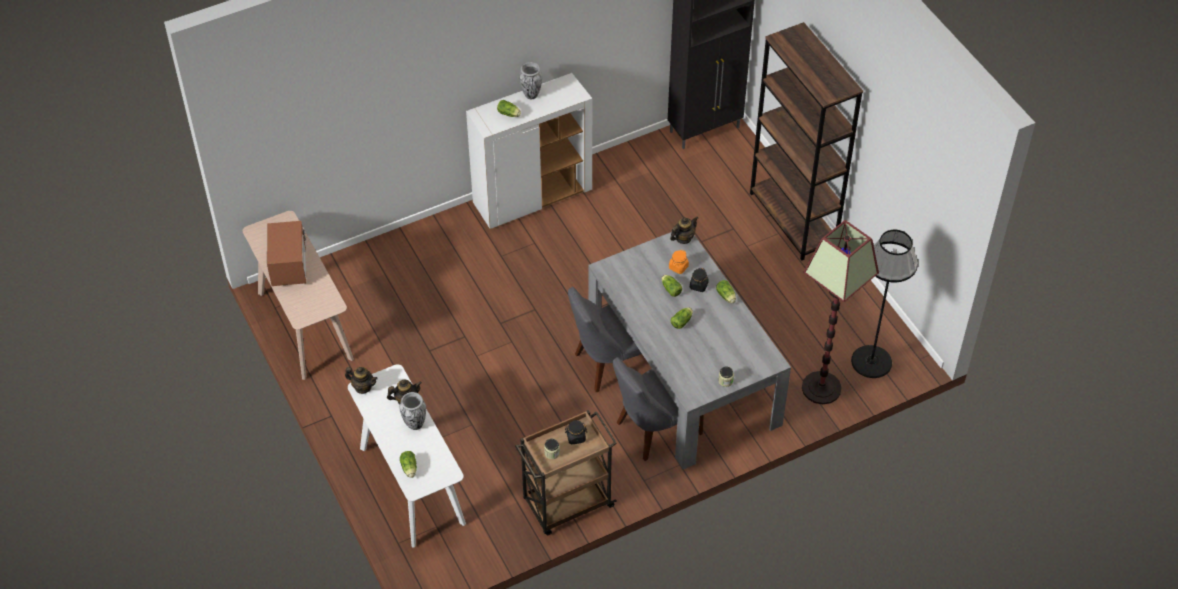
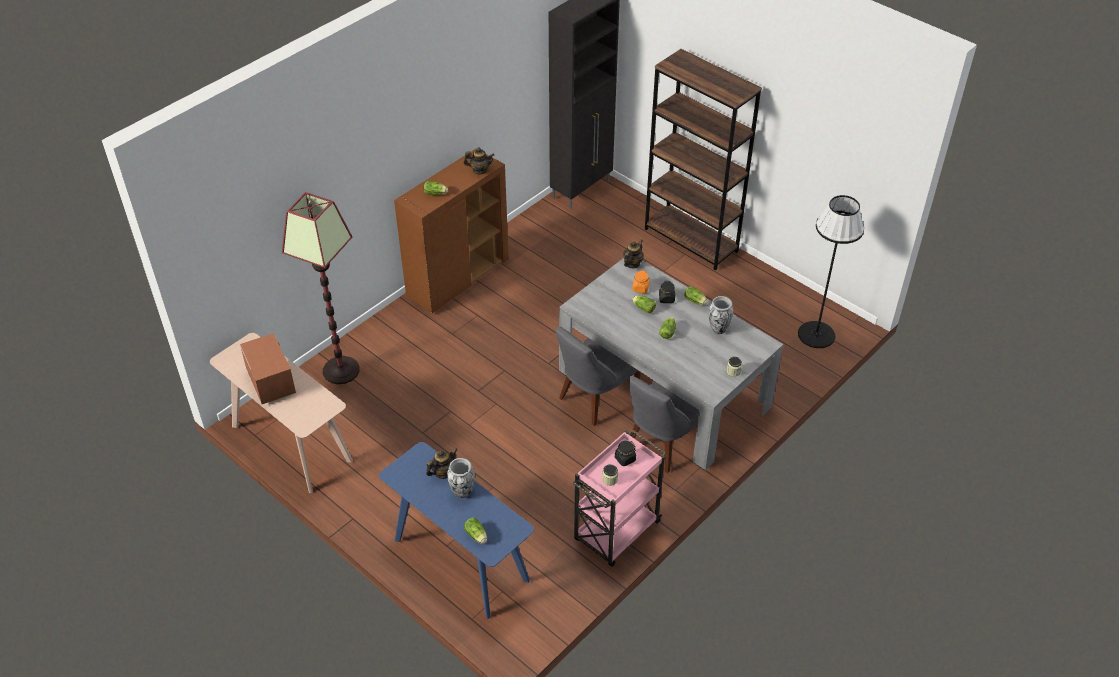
camera: 20 degrees left, 5 degrees down
teapot [345,367,378,394] -> teapot moved to [463,147,494,175]
white console table [348,364,466,547] -> blue console table [379,442,534,619]
white cabinet [466,73,592,229] -> brown cabinet [394,149,509,313]
brown cart [515,410,617,535] -> pink cart [572,430,666,567]
vase [519,62,542,99] -> vase moved to [709,296,733,334]
floor lamp [802,220,879,404] -> floor lamp moved to [282,192,360,384]

